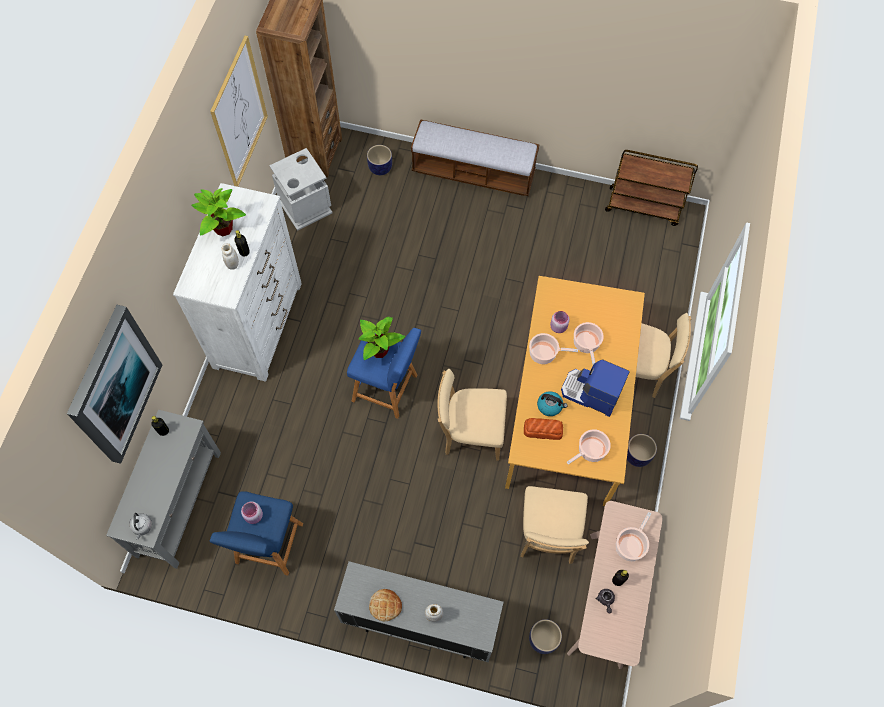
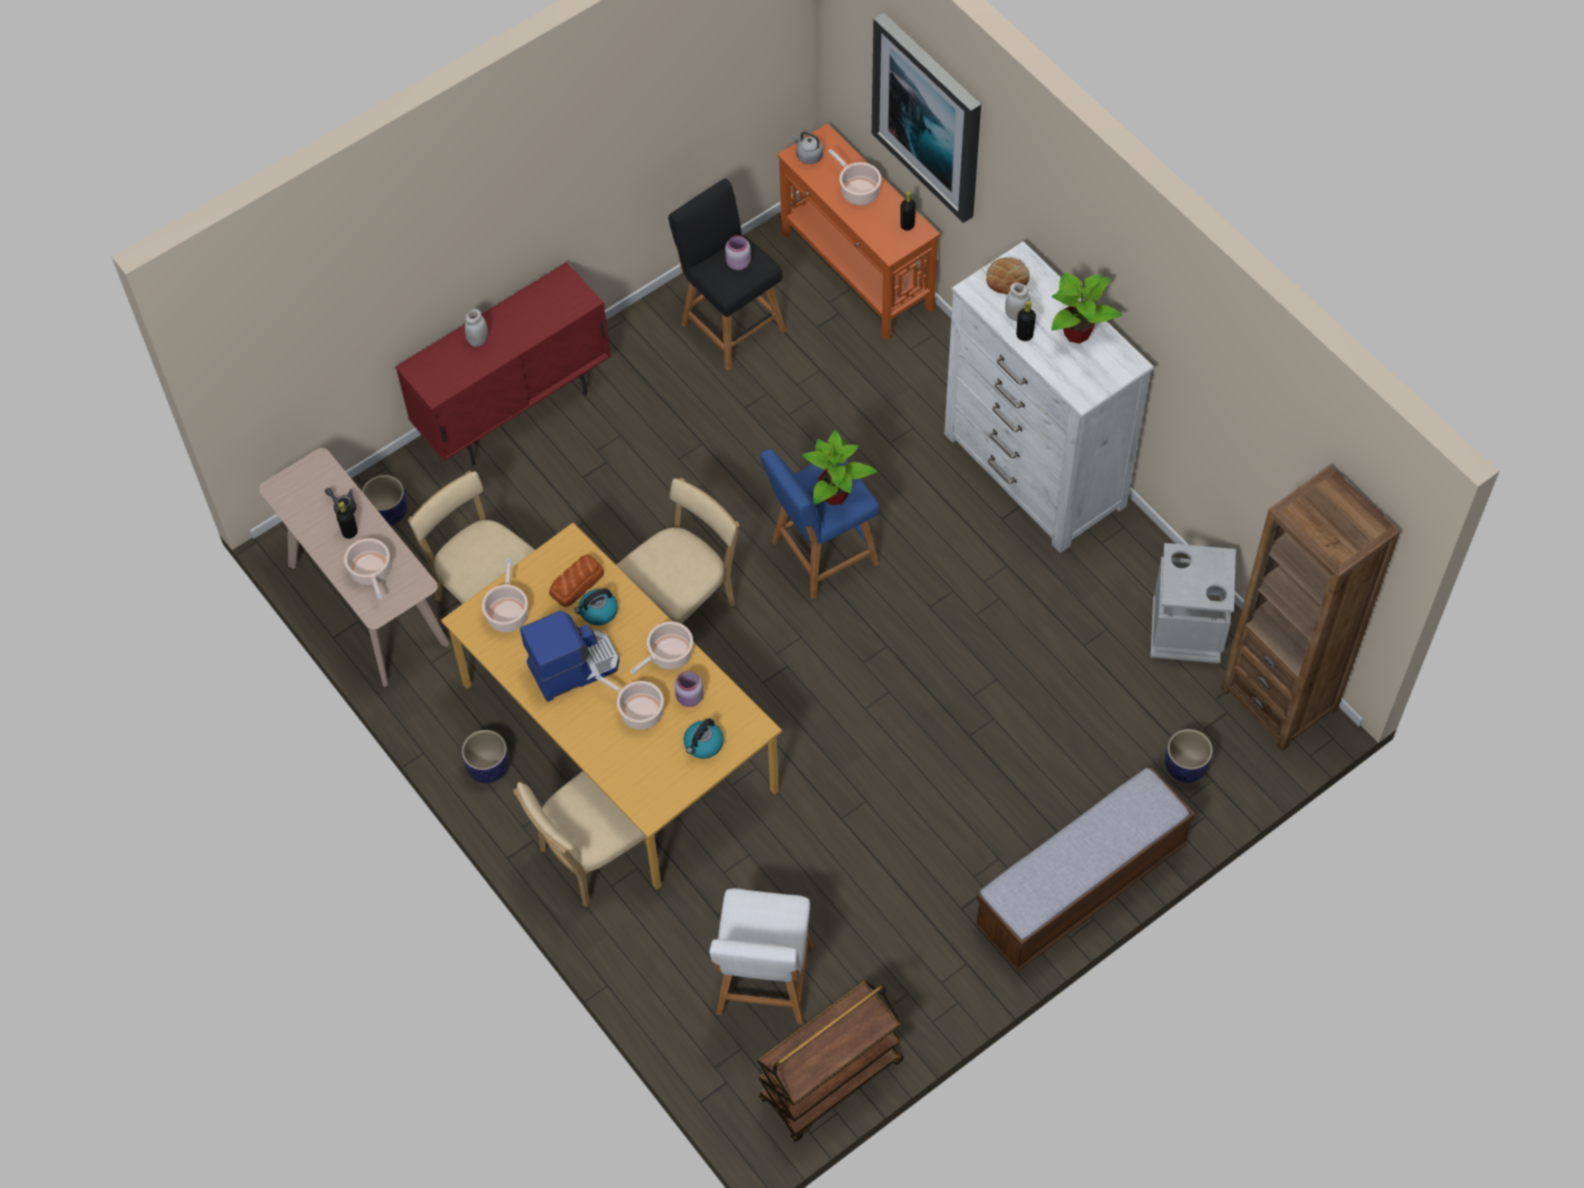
camera: 130 degrees right, 5 degrees down
grey console table [106,410,221,569] -> orange console table [777,123,940,340]
picture [210,36,268,187] -> none
blue stool [210,491,303,576] -> black stool [668,178,786,371]
grey cabinet [334,561,504,662] -> red cabinet [395,262,611,466]
bread [369,589,402,621] -> bread moved to [986,257,1029,294]
none -> kettle [684,718,724,759]
none -> white stool [709,888,813,1024]
none -> cooking pot [828,149,881,205]

